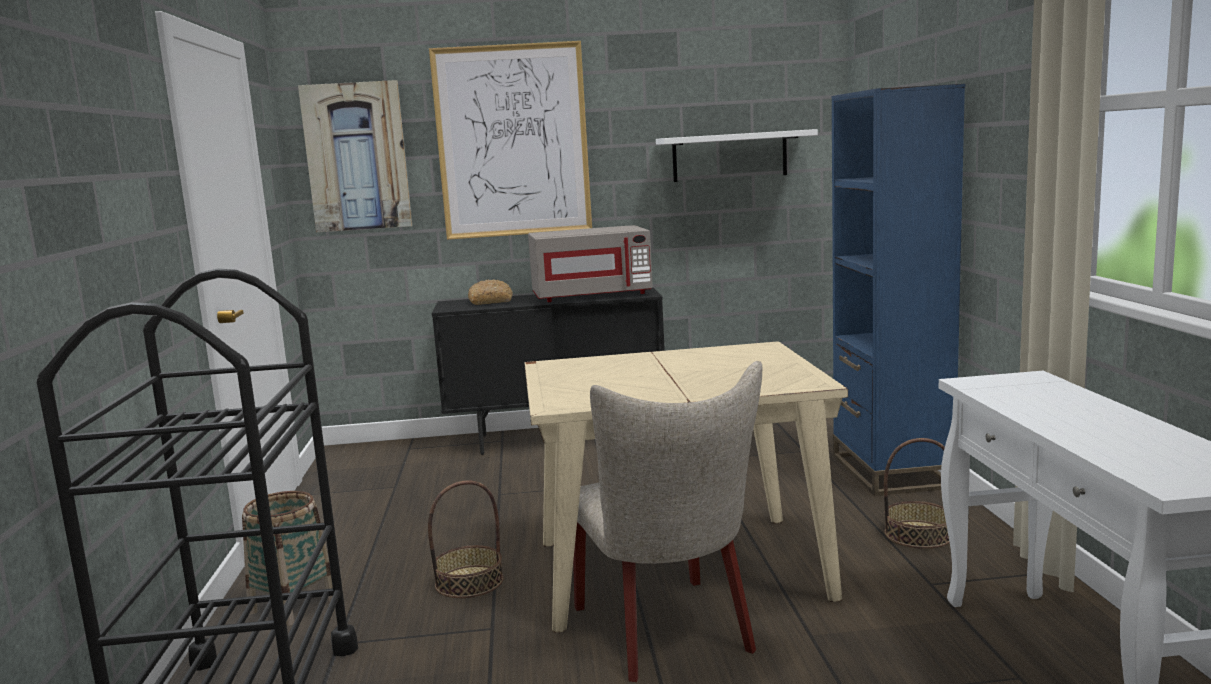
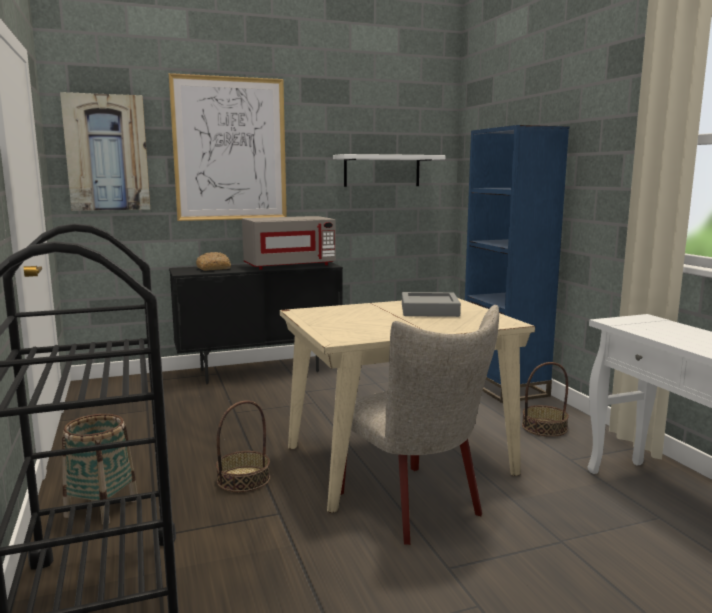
camera: 15 degrees left, 0 degrees up
none -> grey tray [402,292,461,317]

